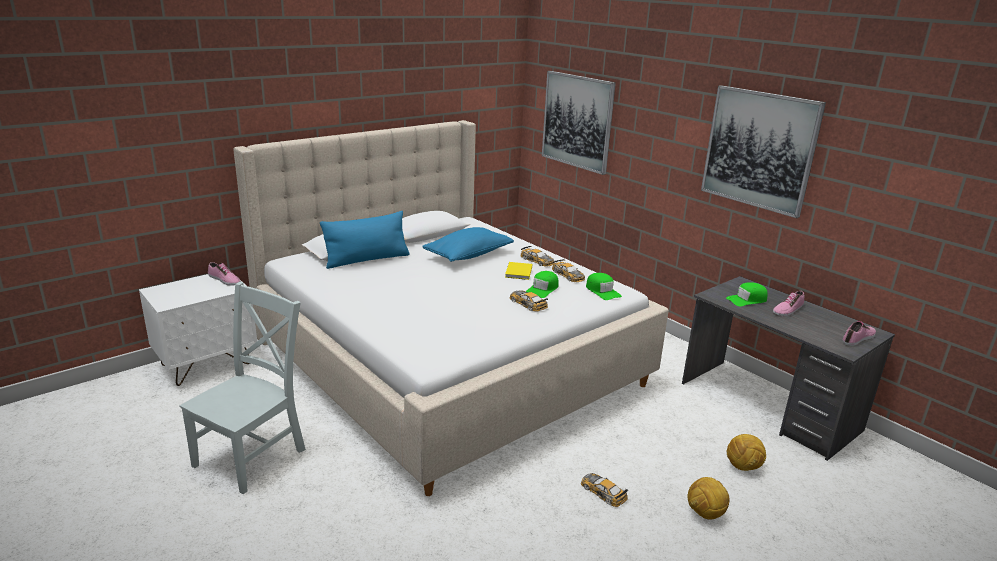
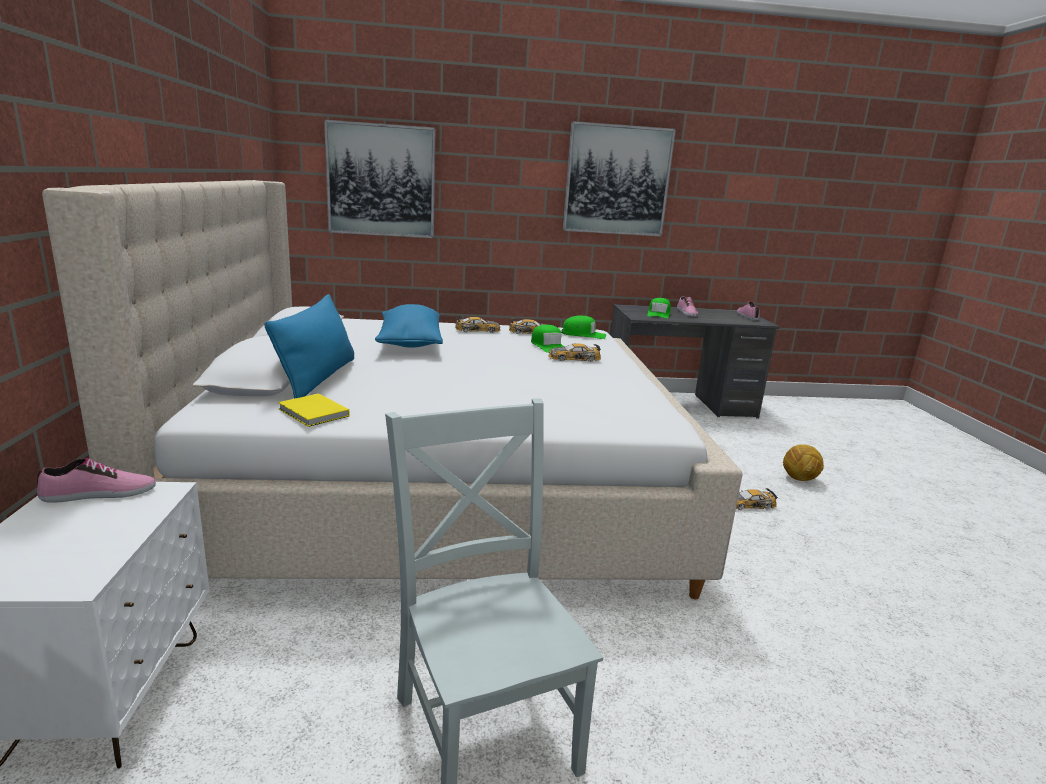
camera: 55 degrees left, 5 degrees down
yellow book [505,262,532,280] -> yellow book moved to [278,393,350,427]
football [726,434,766,471] -> none

